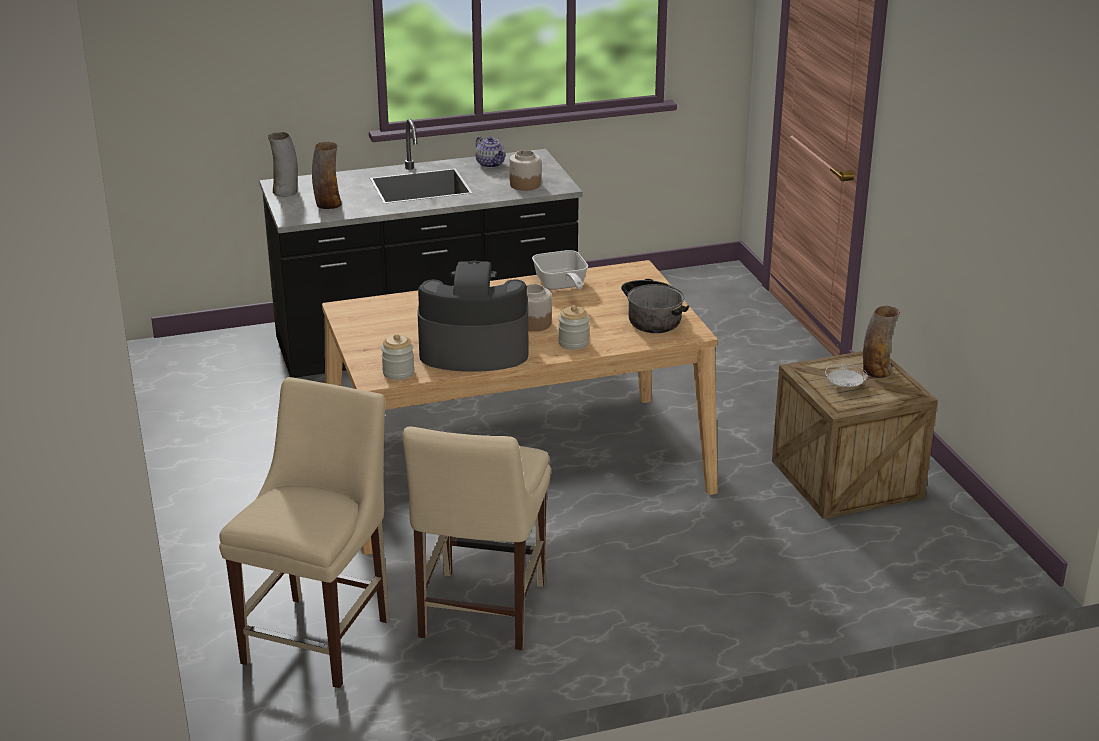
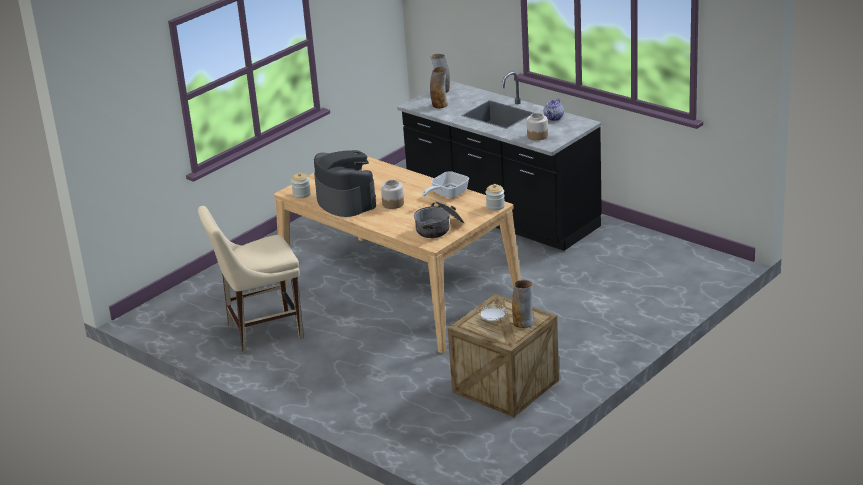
camera: 60 degrees right, 0 degrees up
beige chair [219,377,389,688] -> none
jar [558,305,589,350] -> jar moved to [485,184,505,211]

